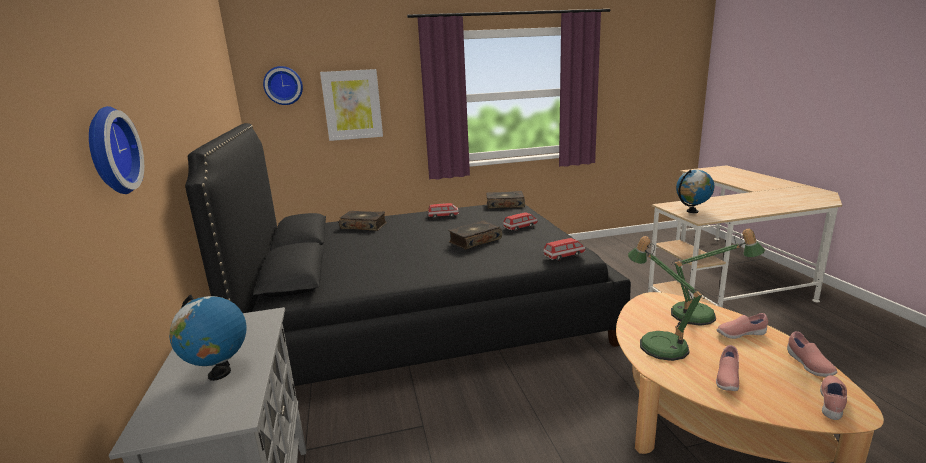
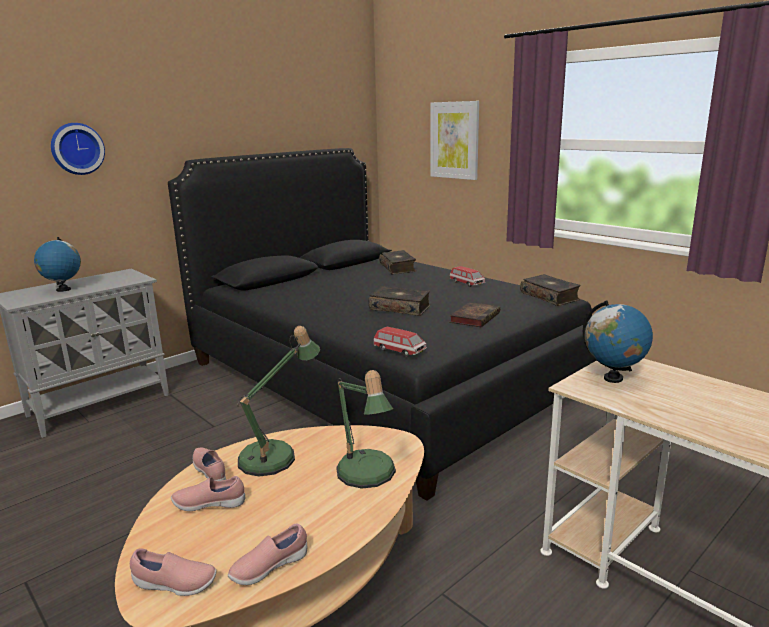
camera: 60 degrees right, 0 degrees up
wall clock [263,66,303,105] -> none
toy car [503,212,538,231] -> book [449,302,500,327]
pink shoe [717,313,768,339] -> pink shoe moved to [193,447,226,481]

